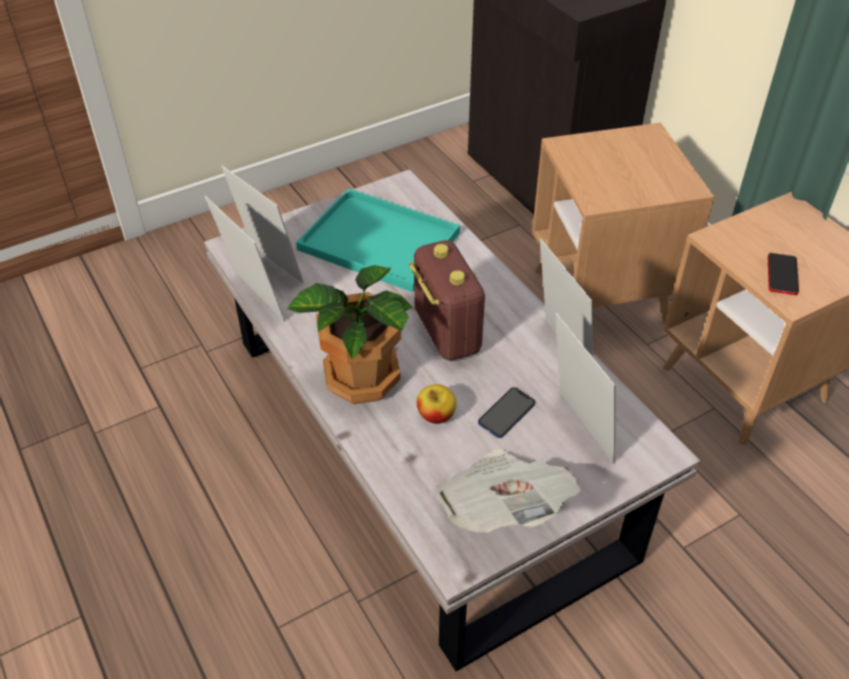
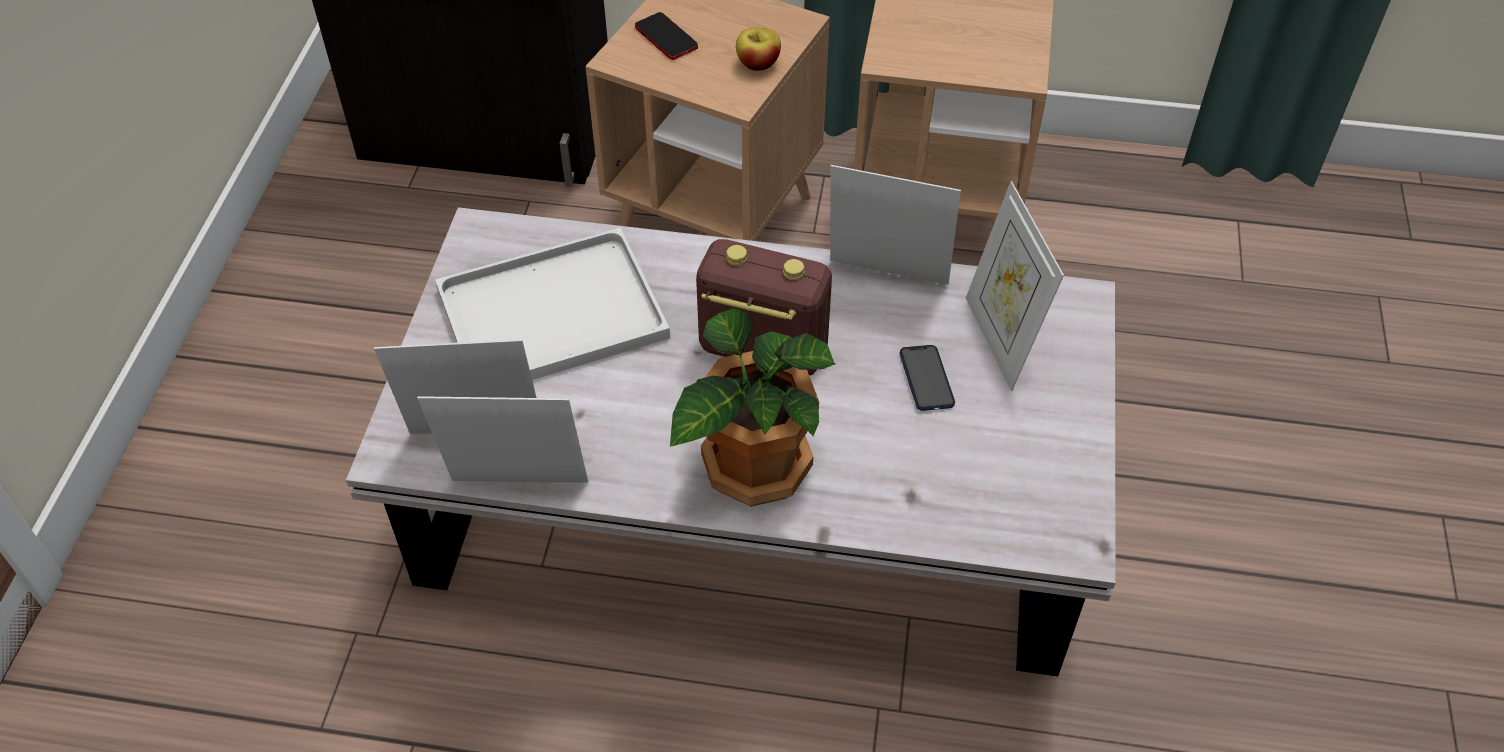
camera: 50 degrees left, 5 degrees up
turquoise tray [296,188,460,292] -> white tray [435,228,670,380]
apple [417,384,457,424] -> apple moved to [736,27,781,71]
newspaper [436,449,581,533] -> none
picture frame [556,313,616,464] -> picture frame turned 120 degrees counterclockwise [966,181,1064,391]
phone [768,253,799,295] -> phone moved to [635,12,698,60]

